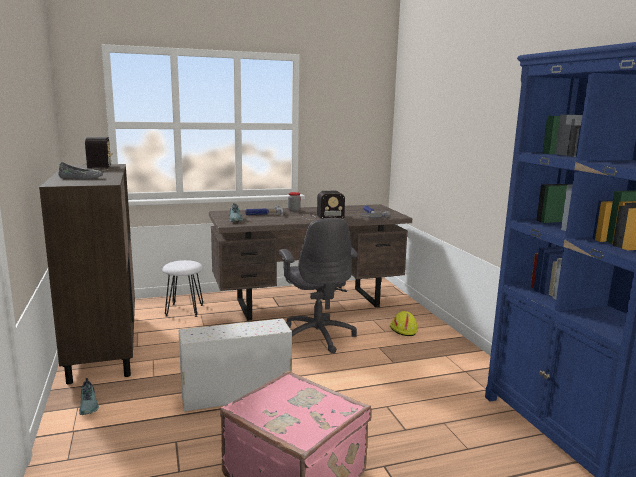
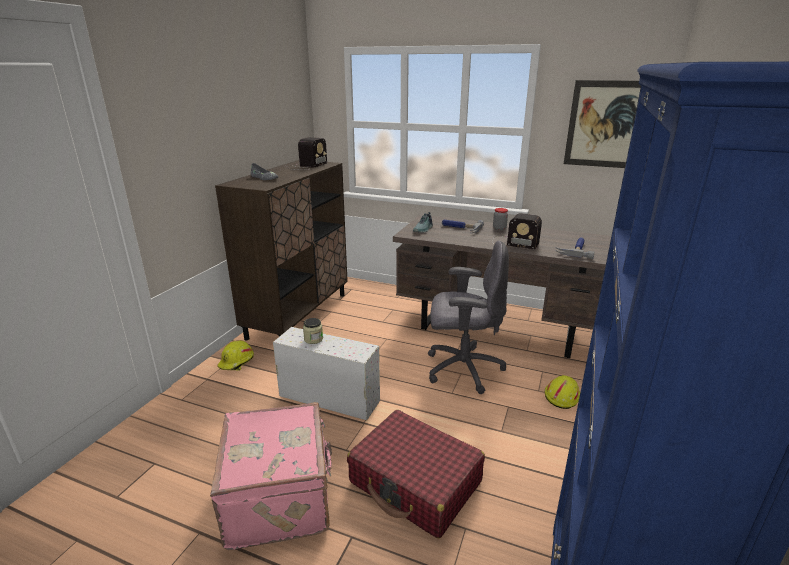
camera: 40 degrees right, 10 degrees up
shoe [79,378,99,415] -> yellow hard hat [217,340,254,371]
white stool [162,260,203,317] -> none
grey office chair [279,218,358,354] -> grey office chair turned 105 degrees counterclockwise [428,241,509,394]
none -> jar [303,318,323,344]
none -> red suitcase [347,410,485,538]
none -> picture [564,80,641,168]

